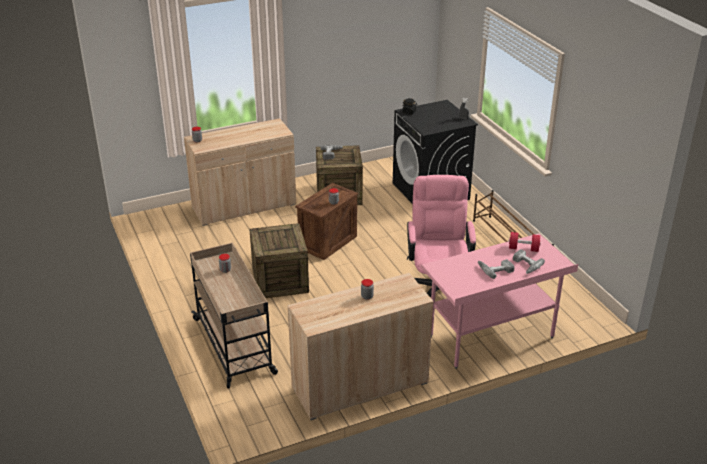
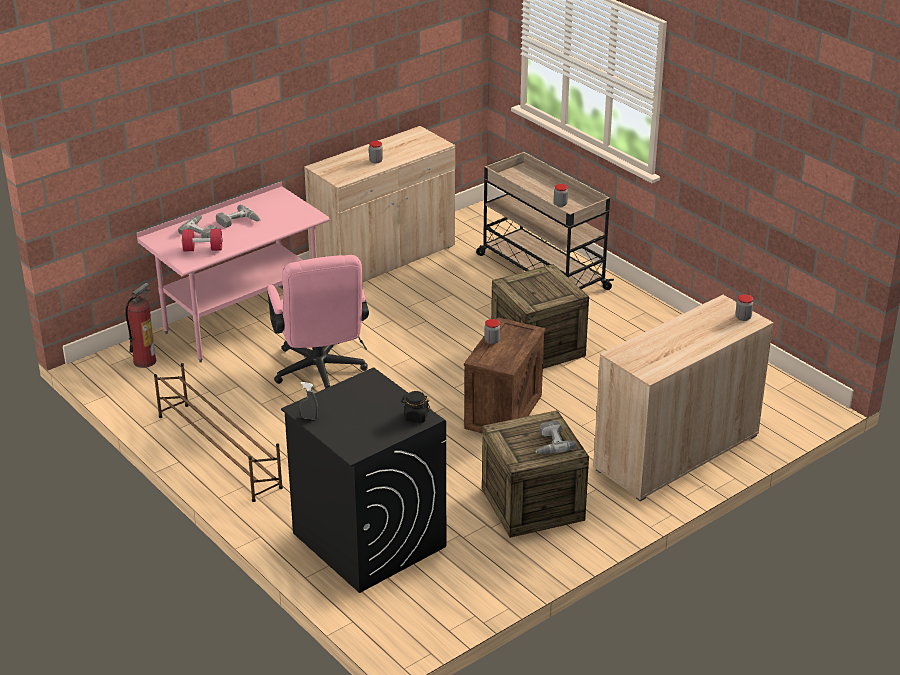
camera: 165 degrees right, 0 degrees up
none -> fire extinguisher [125,283,156,368]

